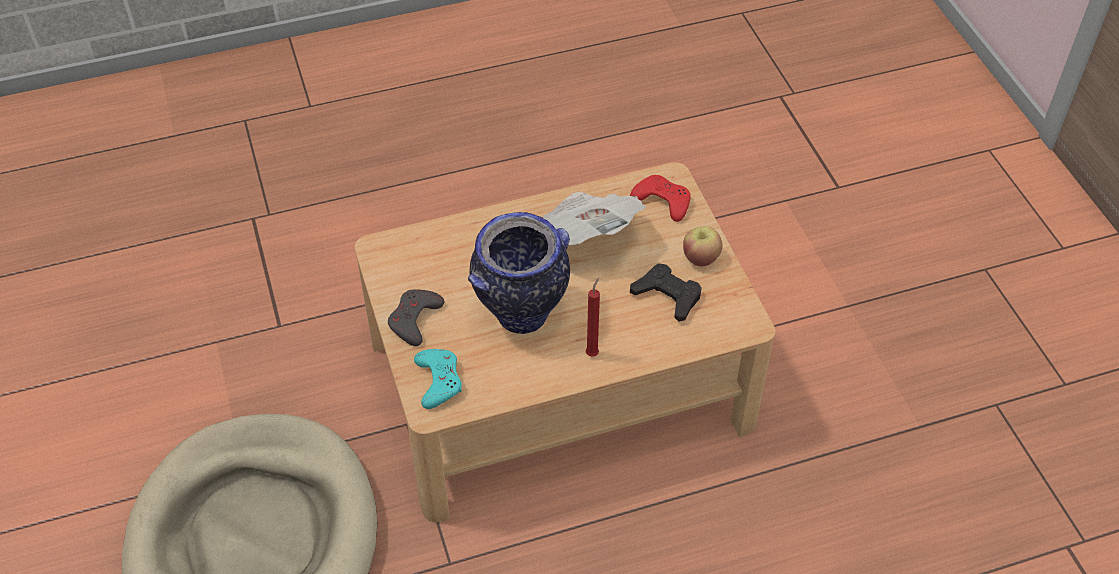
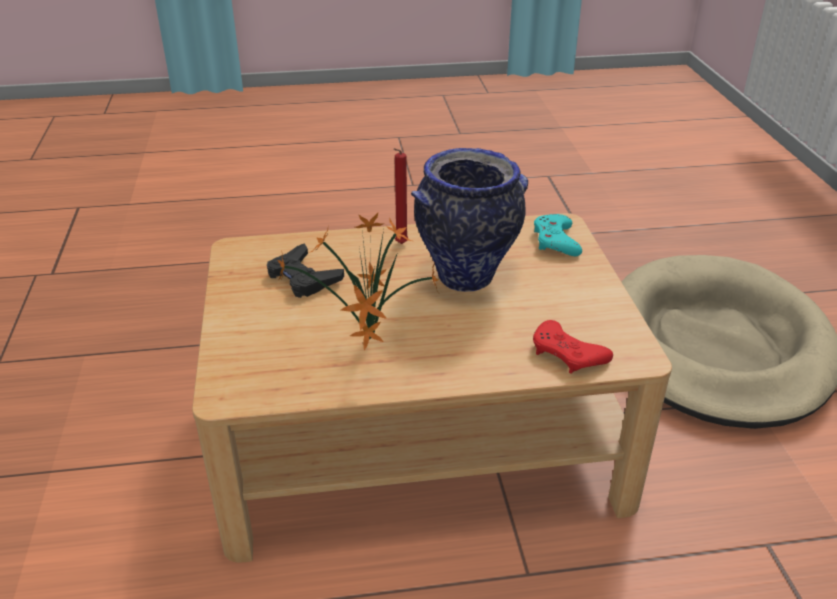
camera: 170 degrees left, 15 degrees down
grey game controller [388,290,445,346] -> none
newspaper [542,192,646,245] -> potted plant [277,213,439,351]
red game controller [630,175,691,222] -> red game controller moved to [533,320,613,374]
apple [683,226,722,266] -> none

